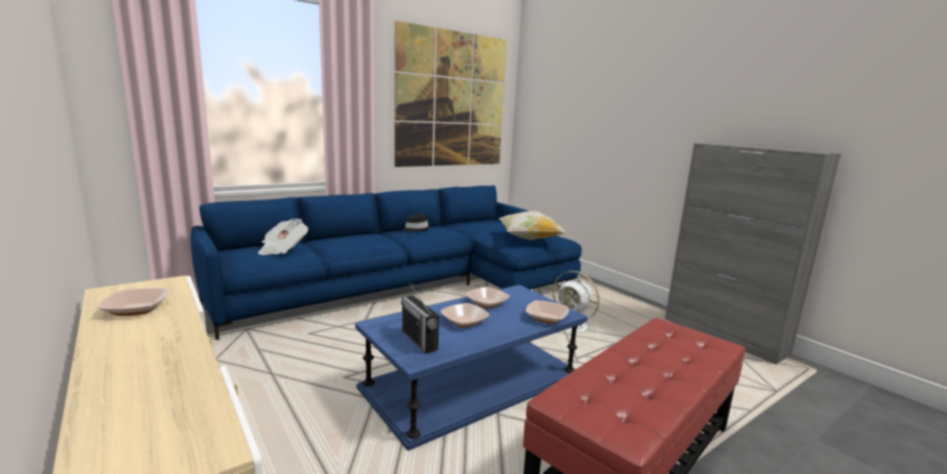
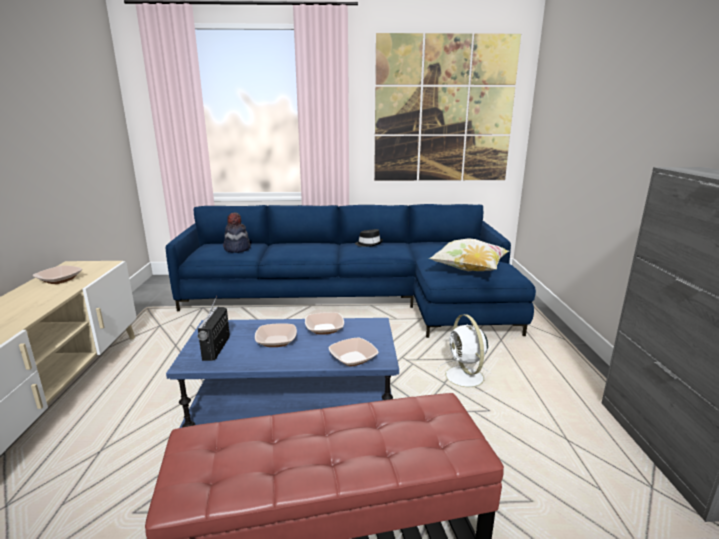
camera: 35 degrees right, 5 degrees up
newspaper [258,219,308,255] -> hat [223,212,251,253]

